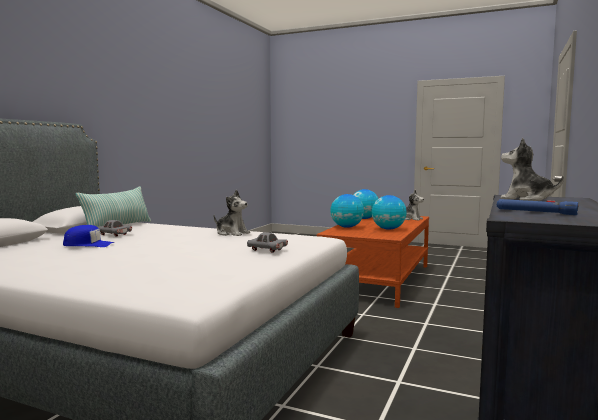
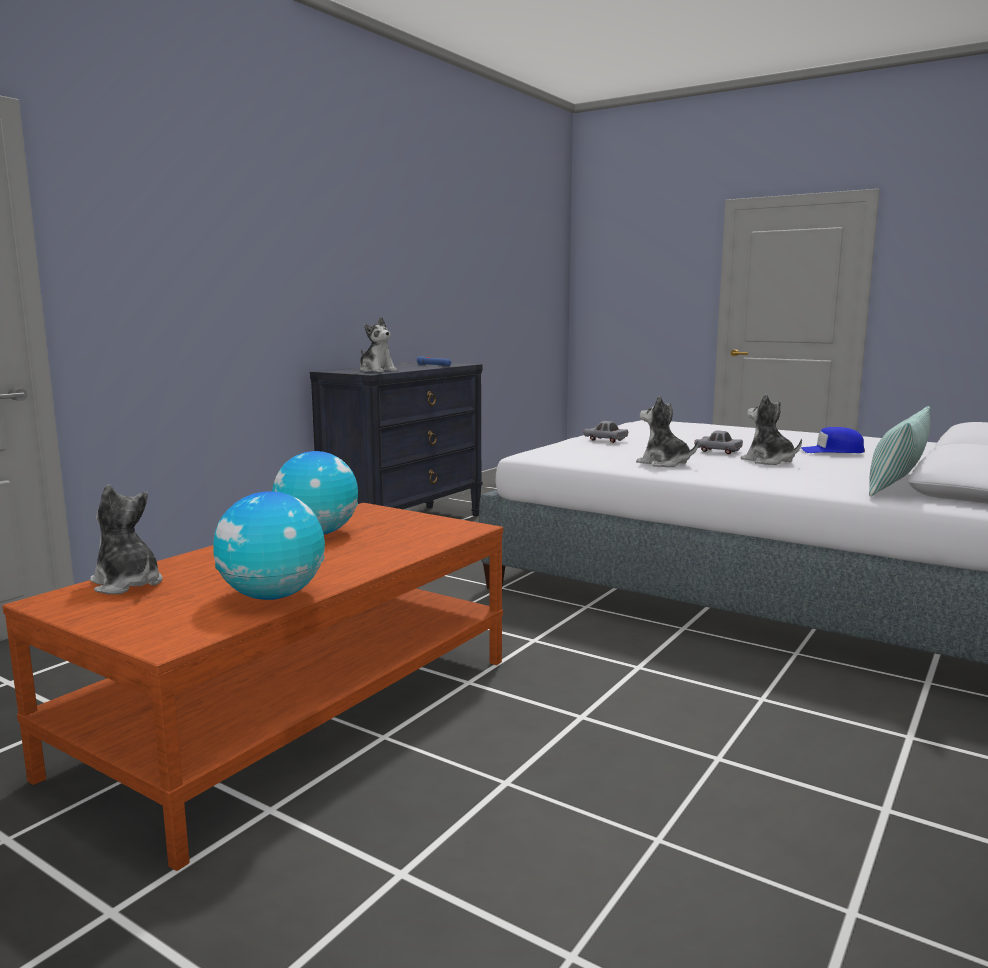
camera: 170 degrees left, 5 degrees up
grey toy car [98,220,132,237] -> grey toy car moved to [694,430,743,454]
globe [330,194,364,228] -> none
none -> plush toy [741,394,802,465]

